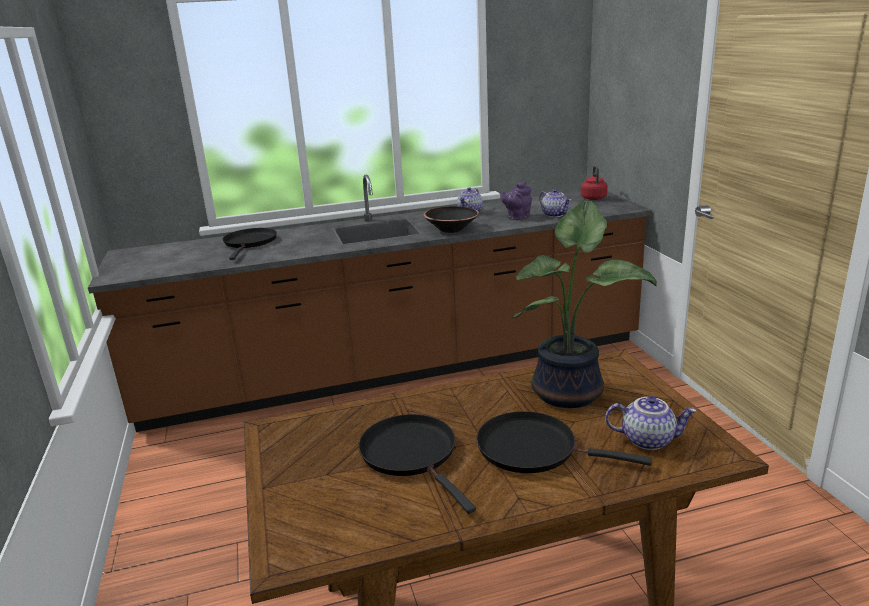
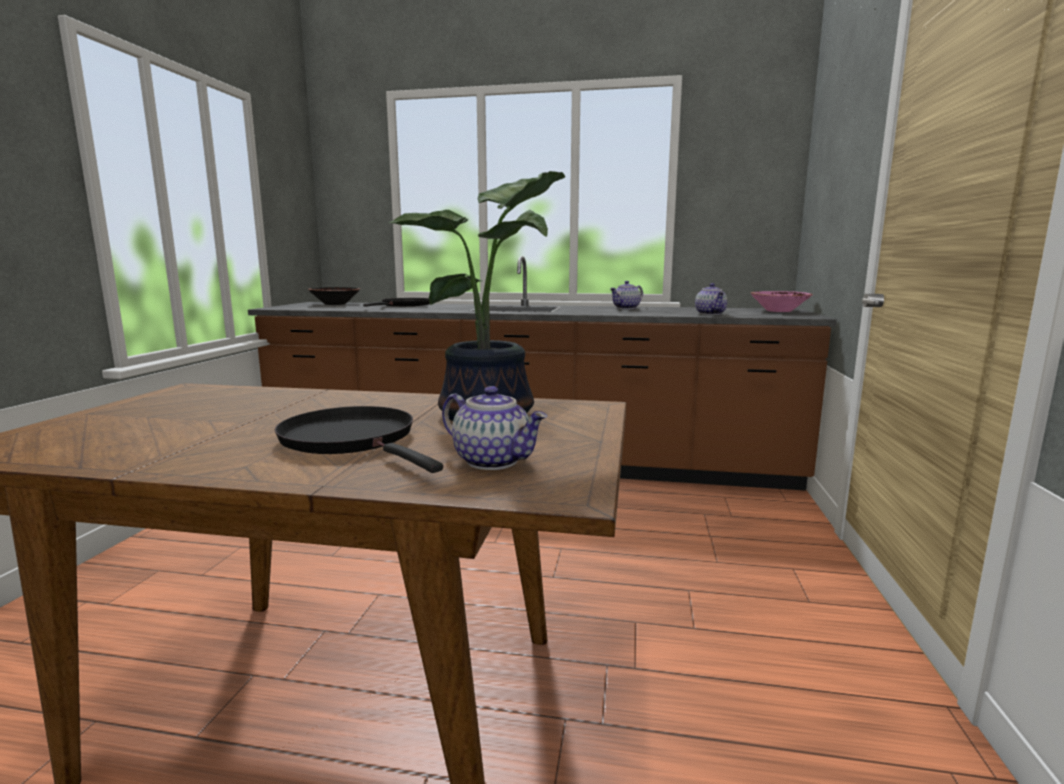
camera: 25 degrees right, 10 degrees down
black frying pan [358,414,476,514] -> none
black bowl [423,206,479,233] -> black bowl moved to [308,287,360,305]
purple teapot [501,182,532,220] -> none
red kettle [581,165,608,200] -> pink bowl [751,291,813,312]

